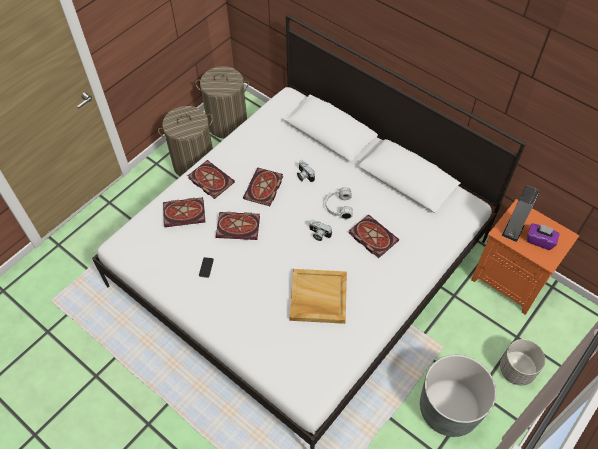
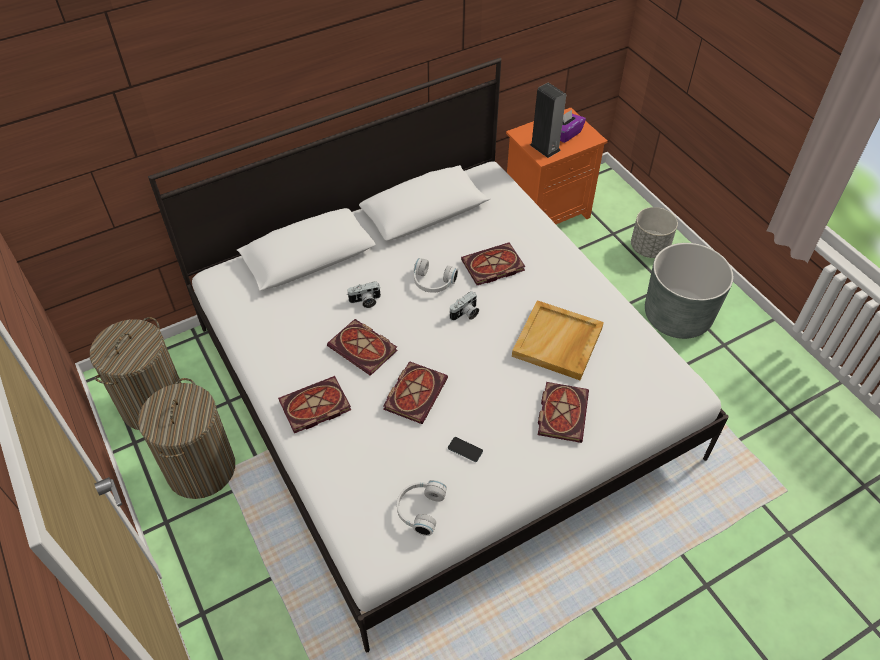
camera: 70 degrees left, 5 degrees down
book [163,197,205,227] -> book moved to [538,382,589,443]
none -> white headphones [397,480,447,536]

